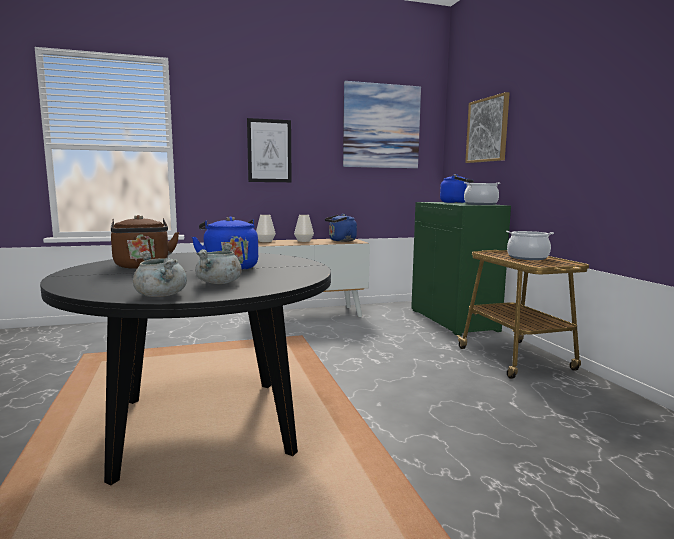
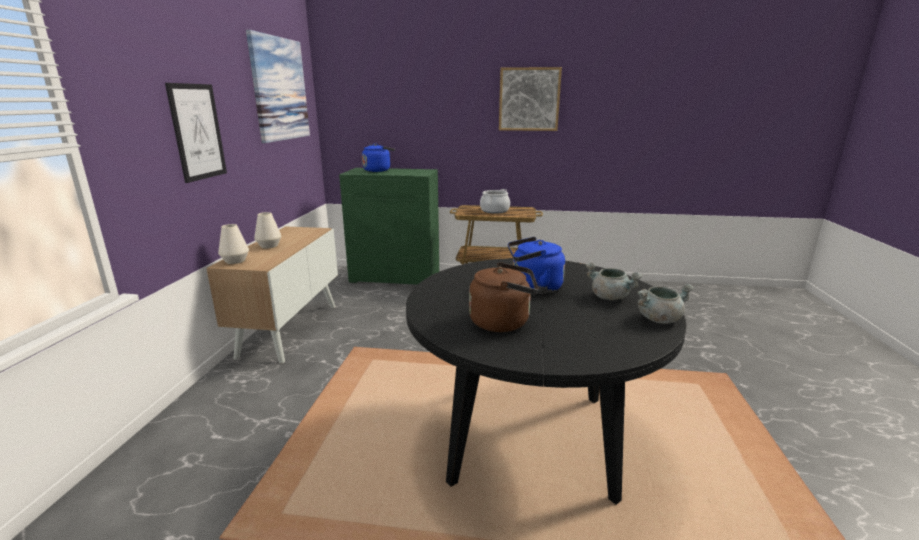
camera: 65 degrees left, 10 degrees up
blue kettle [325,214,357,242] -> none
cooking pot [464,182,500,205] -> none
picture [465,92,510,163] -> picture moved to [499,67,562,131]

